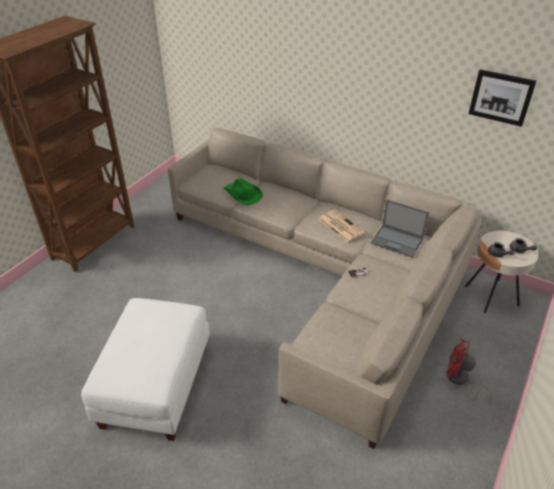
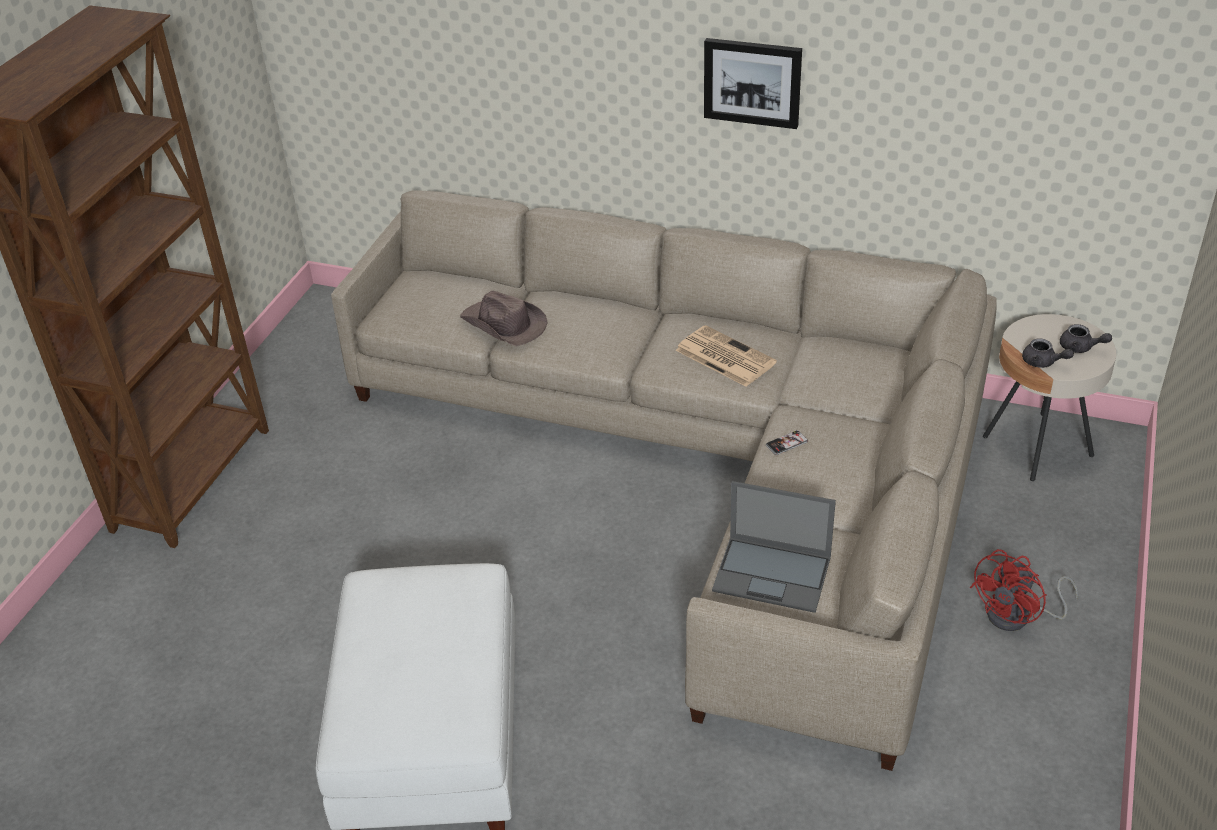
camera: 10 degrees left, 0 degrees up
green hat [224,178,263,206] -> brown hat [460,291,548,346]
laptop [371,200,429,258] -> laptop moved to [712,481,836,613]
red fan [446,339,493,405] -> red fan turned 60 degrees counterclockwise [970,549,1078,631]
picture [468,69,536,127] -> picture moved to [704,38,802,129]

